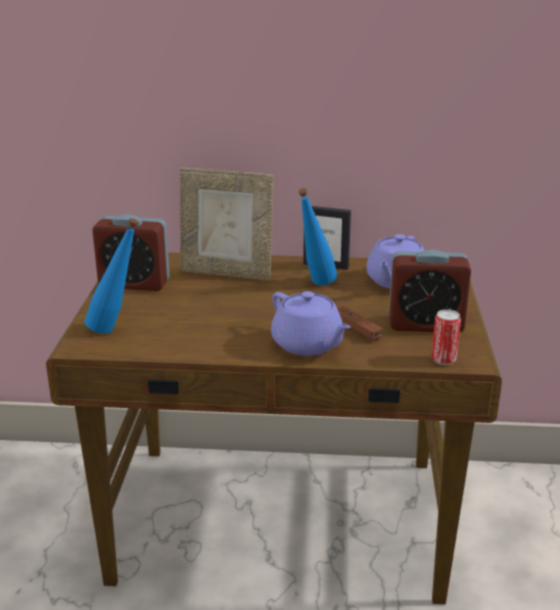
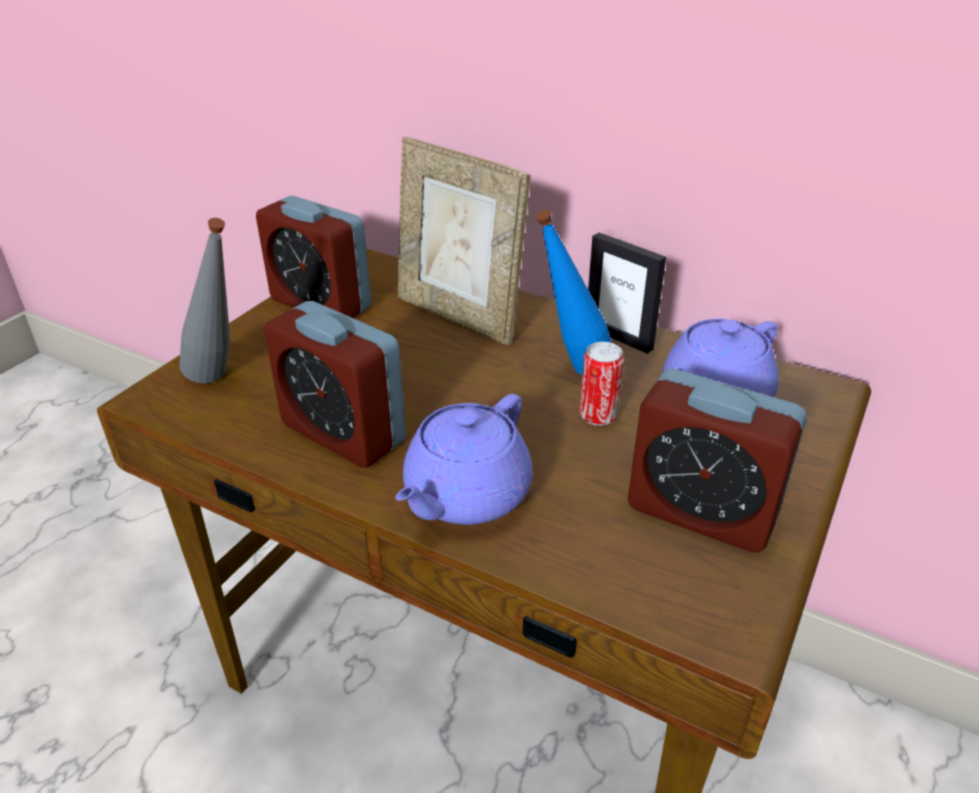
camera: 25 degrees right, 10 degrees up
blue bottle [85,218,138,334] -> grey bottle [179,218,230,384]
purple teapot [271,291,351,356] -> purple teapot turned 45 degrees clockwise [395,394,533,525]
brown game controller [337,306,383,341] -> none
can [432,309,461,365] -> can moved to [580,342,624,426]
none -> alarm clock [264,301,406,468]

